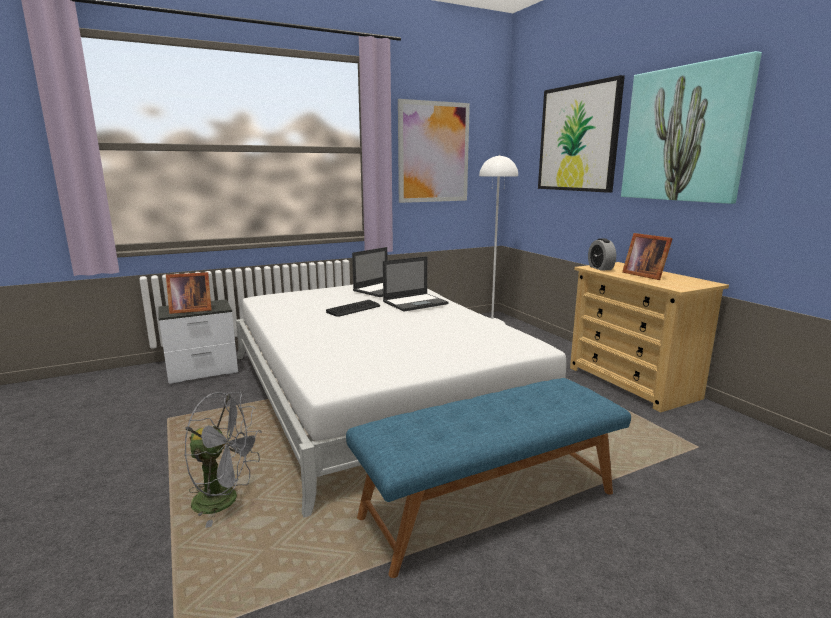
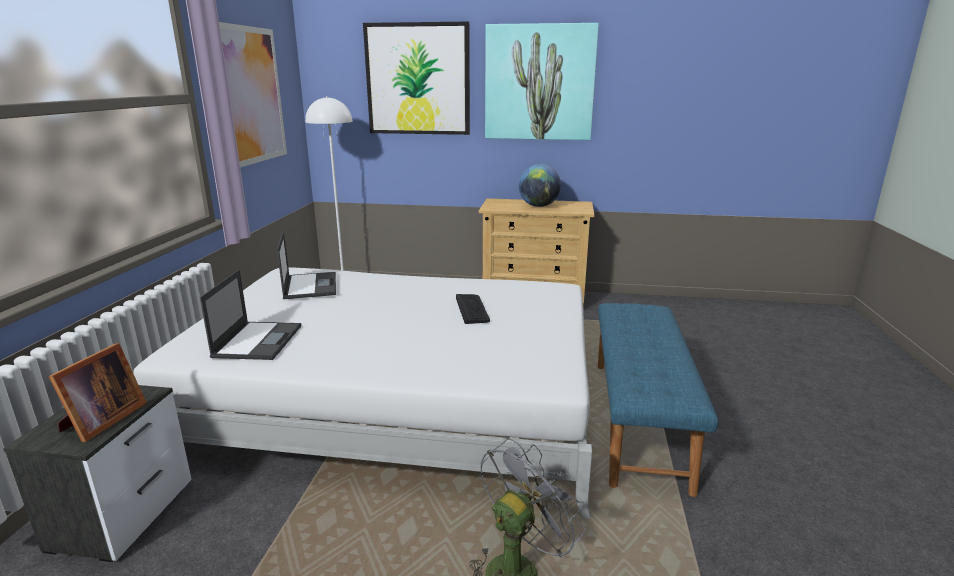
camera: 55 degrees left, 5 degrees up
keyboard [326,300,380,317] -> keyboard moved to [456,294,490,324]
laptop [383,256,449,312] -> laptop moved to [200,270,301,360]
alarm clock [588,238,616,271] -> none
picture frame [622,233,673,280] -> globe [519,164,561,207]

